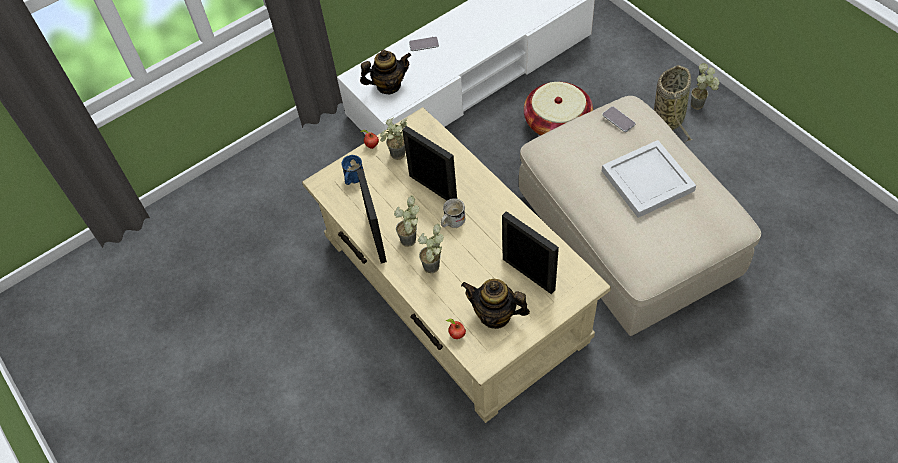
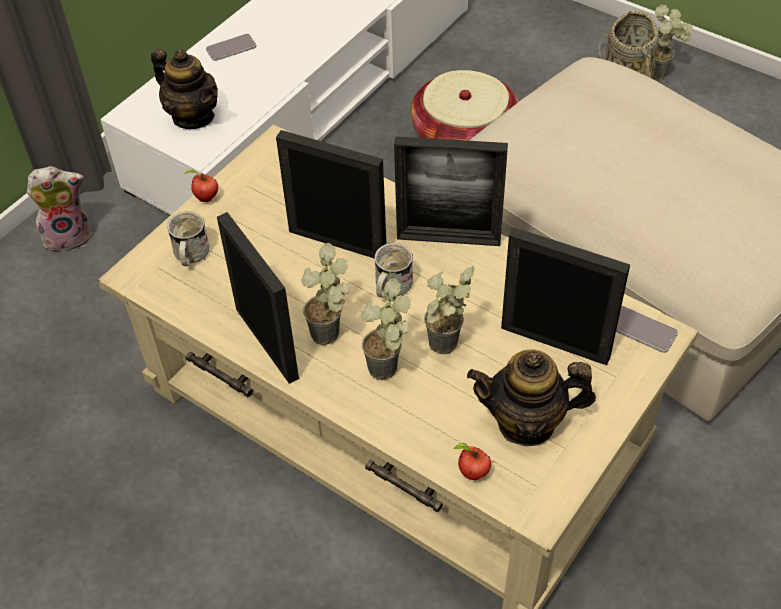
camera: 20 degrees left, 5 degrees down
blue mug [341,155,364,185] -> white mug [167,211,210,266]
teapot [360,50,411,94] -> teapot turned 75 degrees clockwise [151,48,218,129]
potted plant [380,118,408,160] -> potted plant moved to [424,266,474,354]
white tray [602,140,696,218] -> none
phone [603,106,636,132] -> phone moved to [616,306,678,353]
none -> plush toy [27,166,91,255]
none -> picture frame [394,136,508,246]

